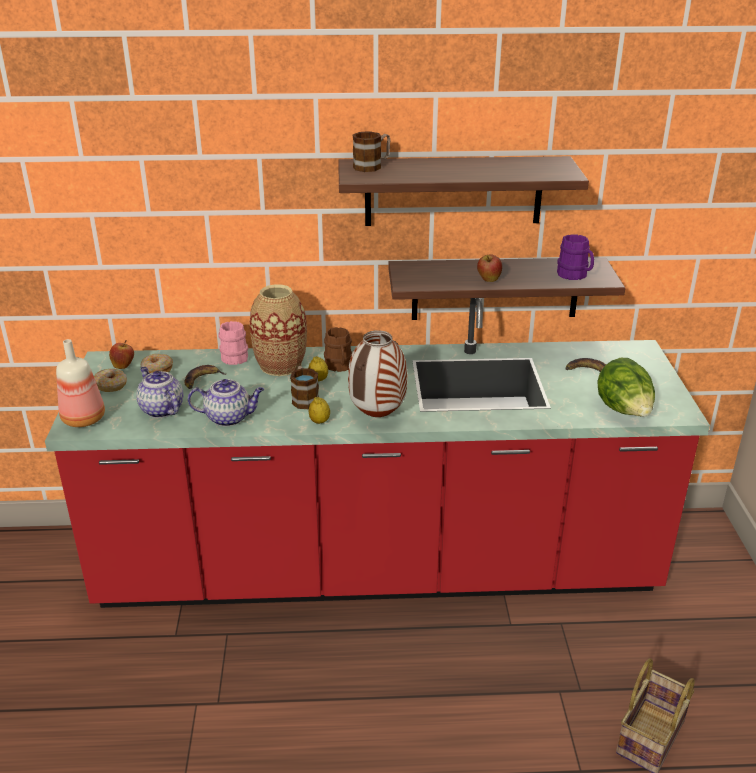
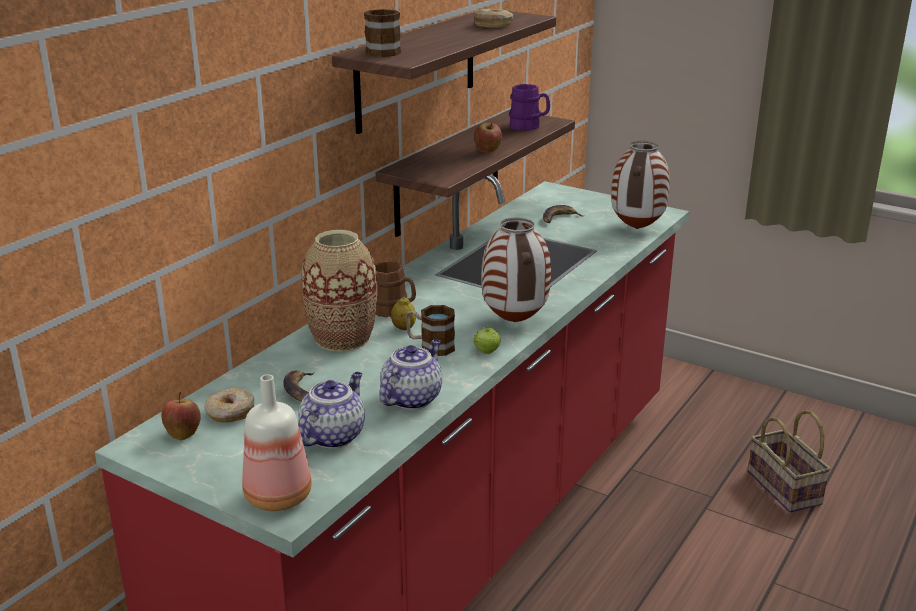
camera: 55 degrees left, 5 degrees down
donut [94,369,127,392] -> donut moved to [474,9,513,28]
teapot [136,367,184,418] -> teapot turned 120 degrees clockwise [298,372,365,449]
pink mug [218,321,248,365] -> none
lemon [308,397,330,424] -> apple [474,326,501,354]
lettuce [597,358,655,417] -> vase [611,141,670,229]

